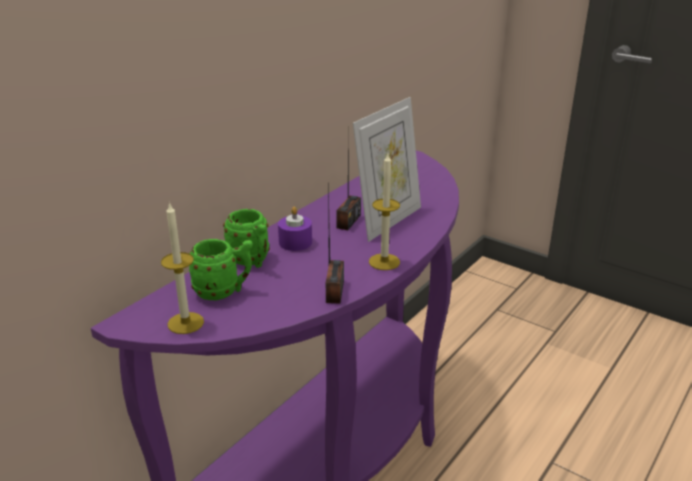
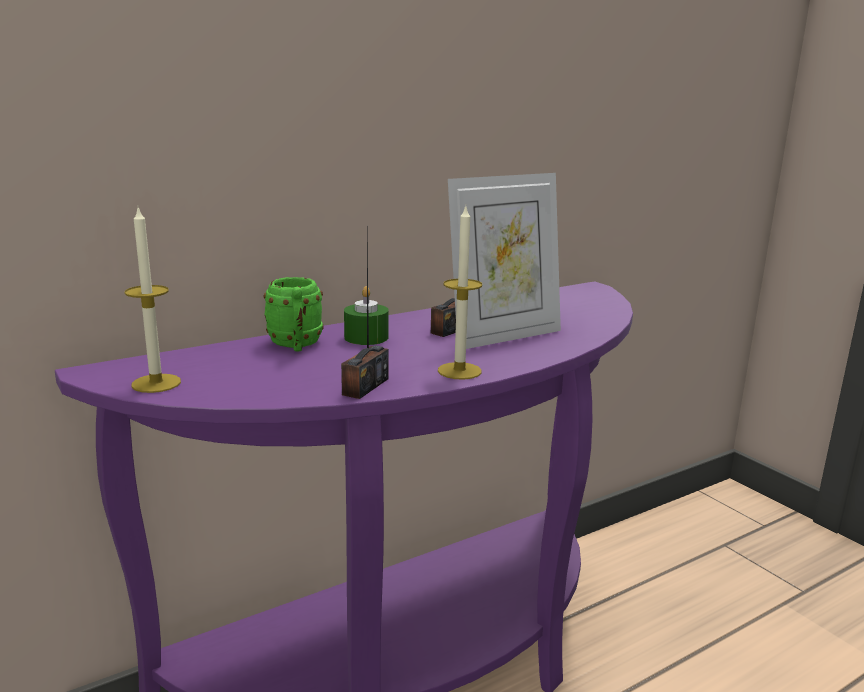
camera: 20 degrees right, 10 degrees down
green mug [189,239,253,300] -> none
purple candle [278,206,312,251] -> green candle [344,286,389,345]

